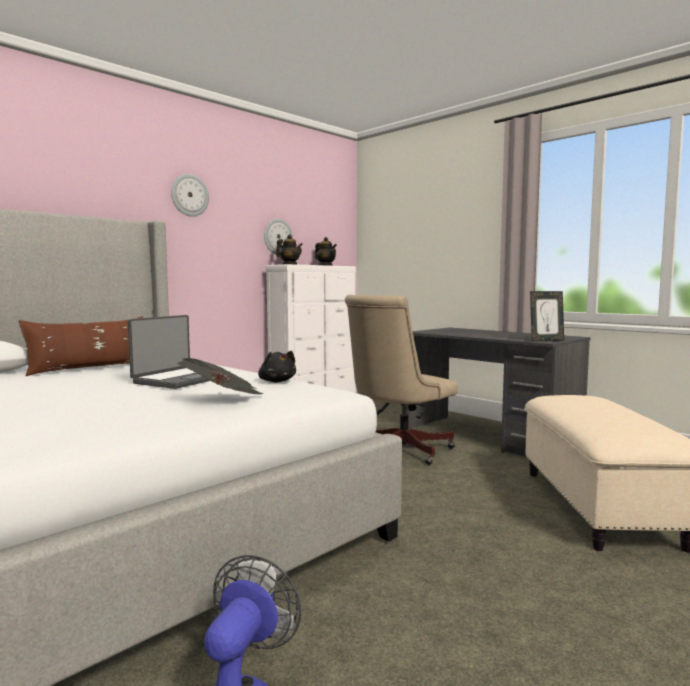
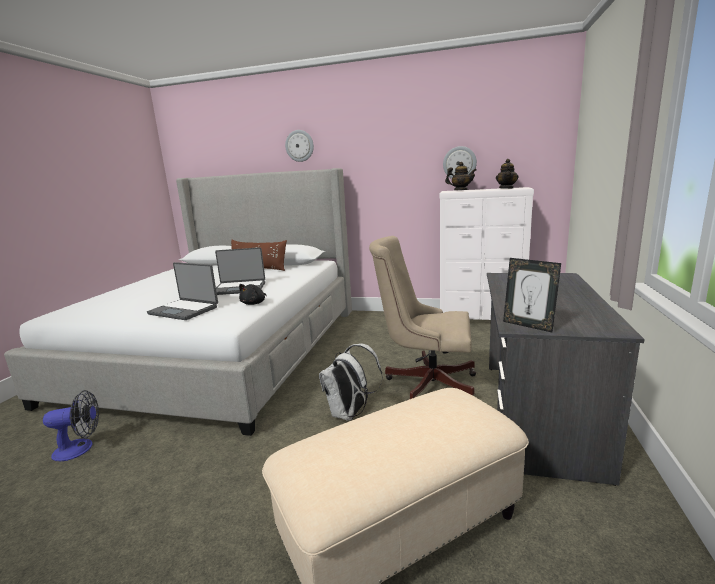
camera: 60 degrees right, 10 degrees up
wall clock [171,174,209,217] -> wall clock moved to [285,130,314,162]
newspaper [177,358,263,394] -> laptop [147,262,218,320]
none -> white backpack [319,343,383,421]

